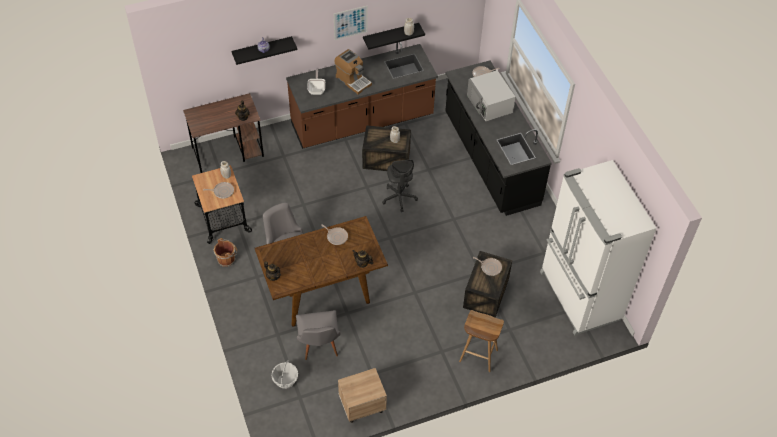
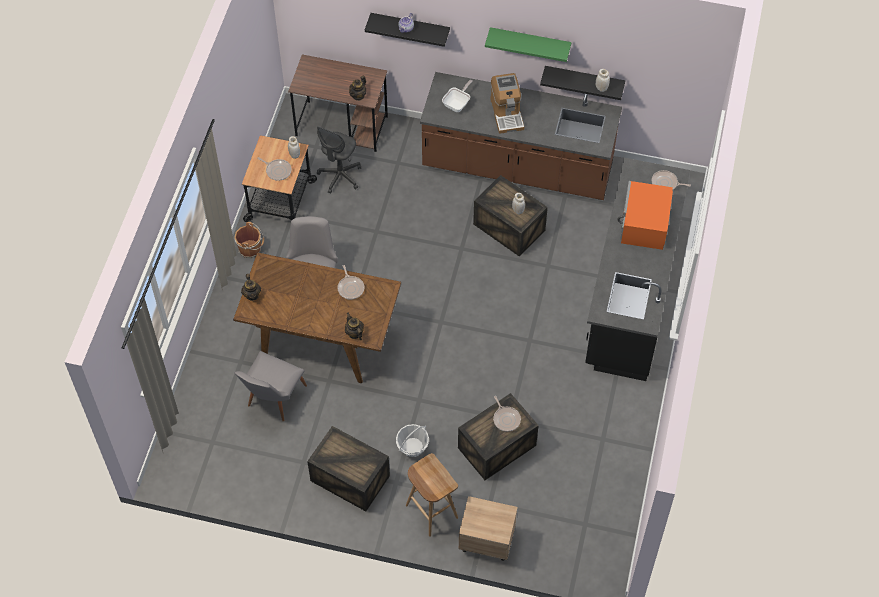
camera: 35 degrees right, 5 degrees up
basket [272,360,298,389] -> basket moved to [396,424,429,457]
picture [334,6,367,40] -> green shelf [485,27,571,62]
beige nightstand [338,368,387,423] -> beige nightstand moved to [458,496,518,561]
grey office chair [382,160,418,212] -> grey office chair moved to [317,127,361,194]
white microwave [467,70,515,121] -> orange microwave [617,181,673,250]
white fridge [540,160,657,335] -> none
none -> crate [307,426,390,511]

